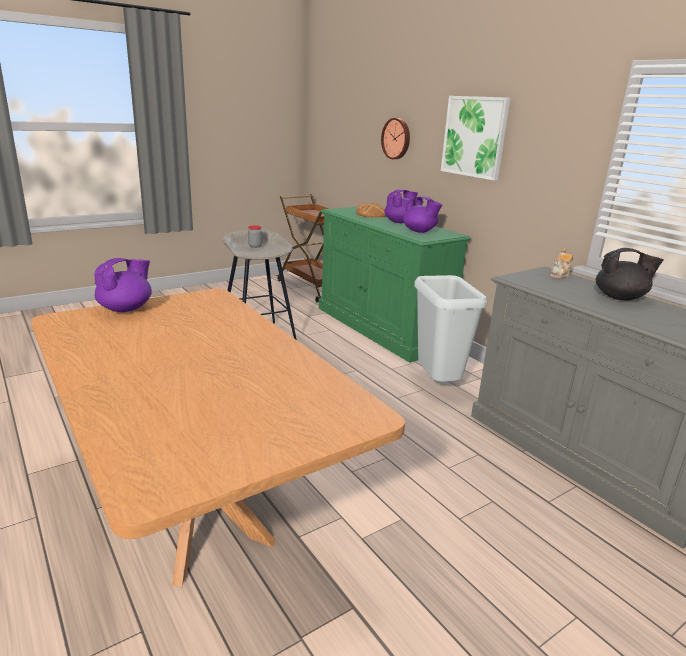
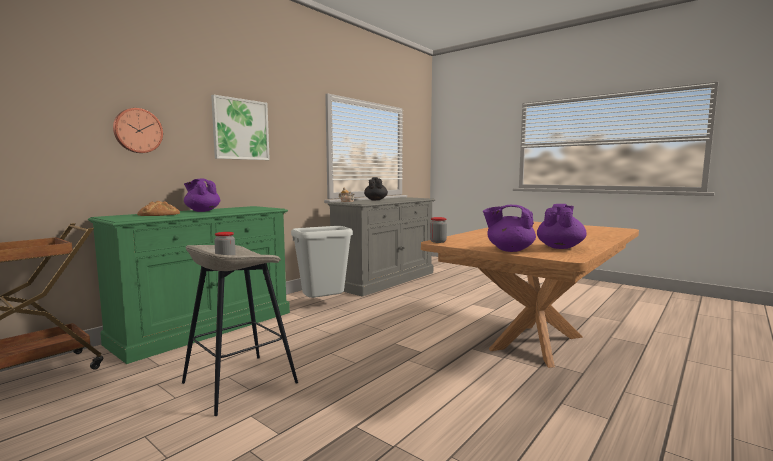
camera: 105 degrees left, 15 degrees down
purple teapot [403,196,442,233] -> purple teapot moved to [537,204,587,249]
none -> jar [430,217,447,243]

